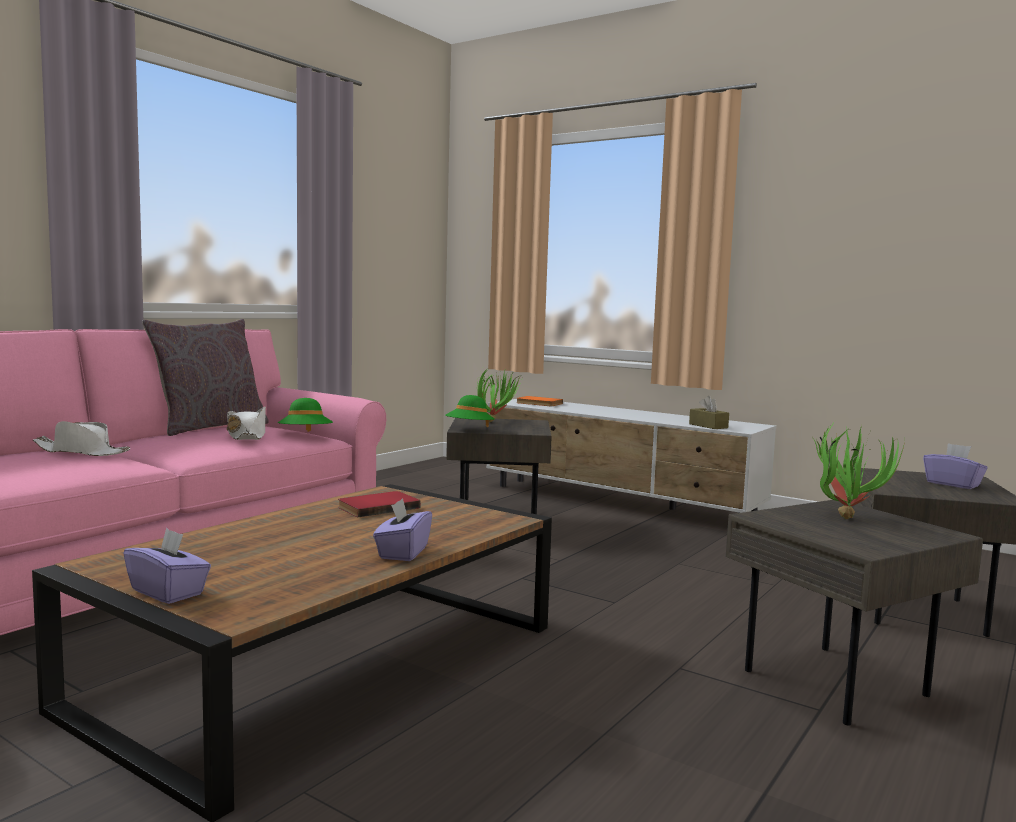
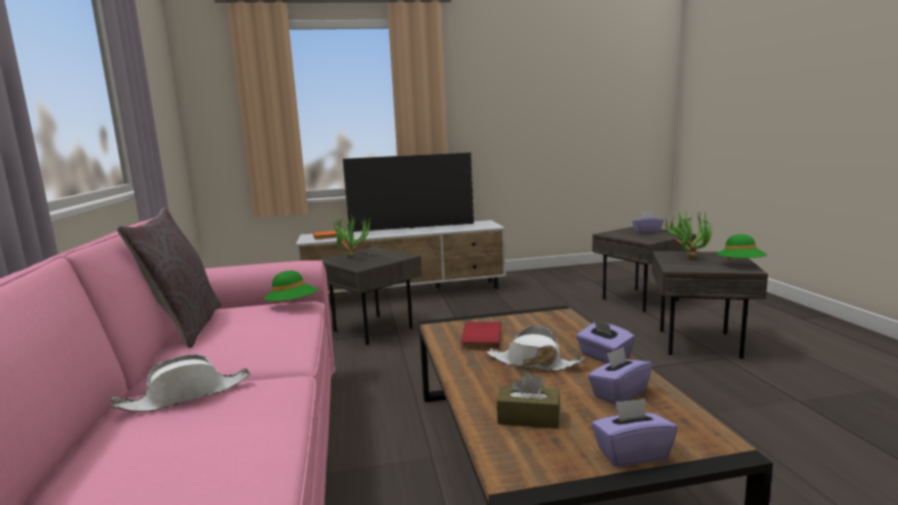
camera: 45 degrees left, 5 degrees up
white hat [227,406,266,440] -> white hat moved to [486,325,585,371]
green hat [445,395,494,427] -> green hat moved to [716,234,768,260]
brown tissue box [689,396,729,429] -> brown tissue box moved to [497,372,560,429]
none -> television [343,152,474,232]
none -> purple tissue box [588,347,652,405]

